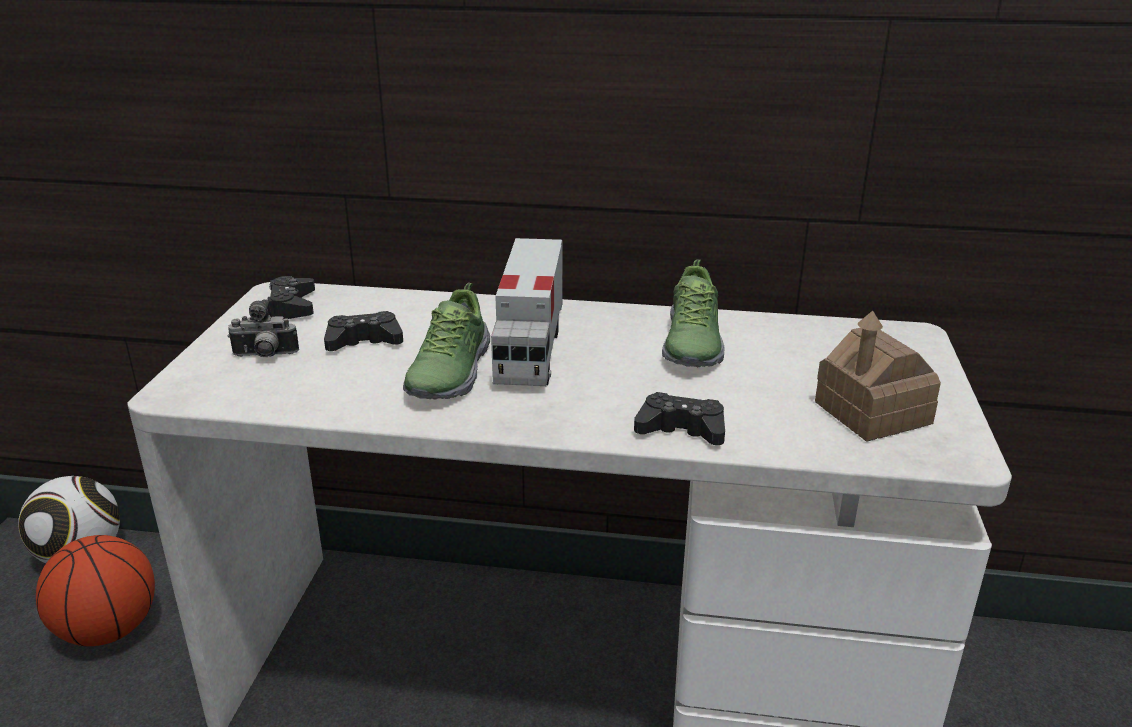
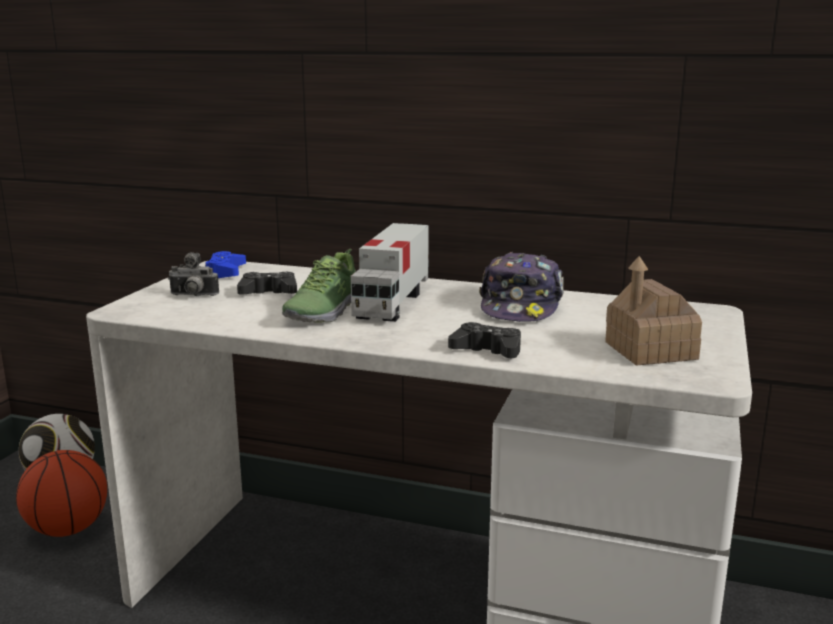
camera: 10 degrees right, 10 degrees down
black game controller [267,276,315,319] -> blue game controller [205,251,246,278]
shoe [662,259,725,367] -> cap [479,252,564,322]

